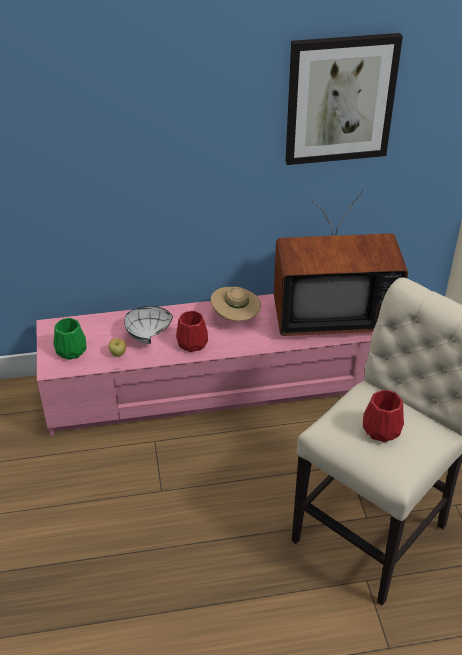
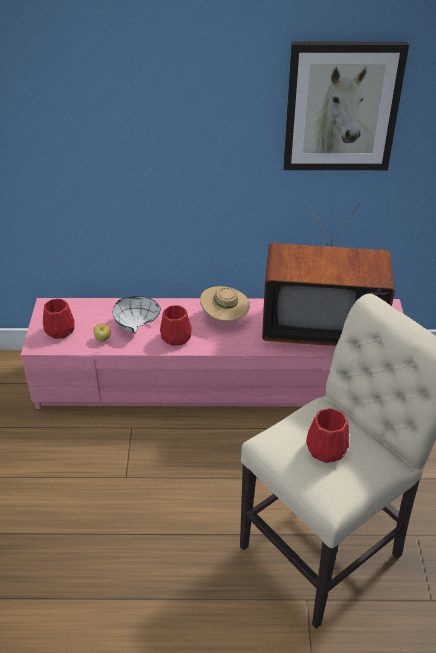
camera: 10 degrees right, 0 degrees up
green vase [53,318,87,360] -> red vase [43,299,75,339]

